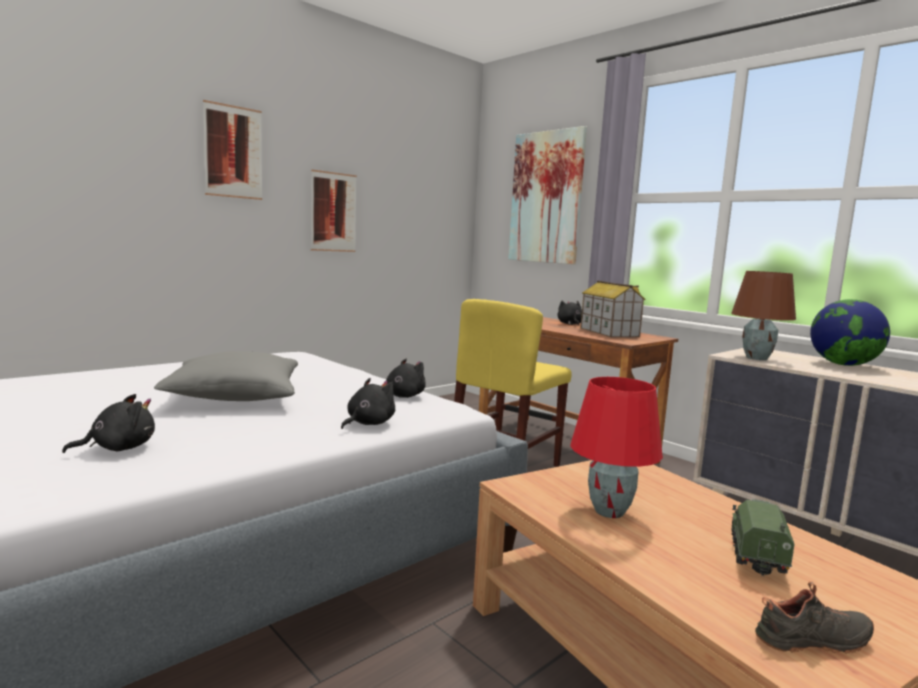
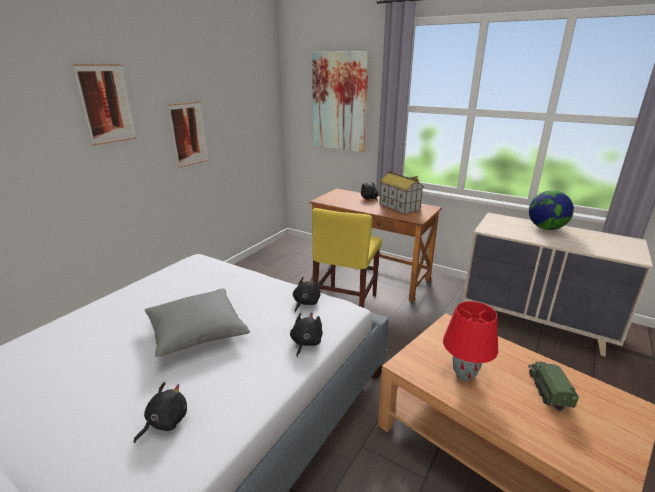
camera: 15 degrees left, 15 degrees up
brown table lamp [731,271,796,360] -> none
black shoe [755,581,874,653] -> none

